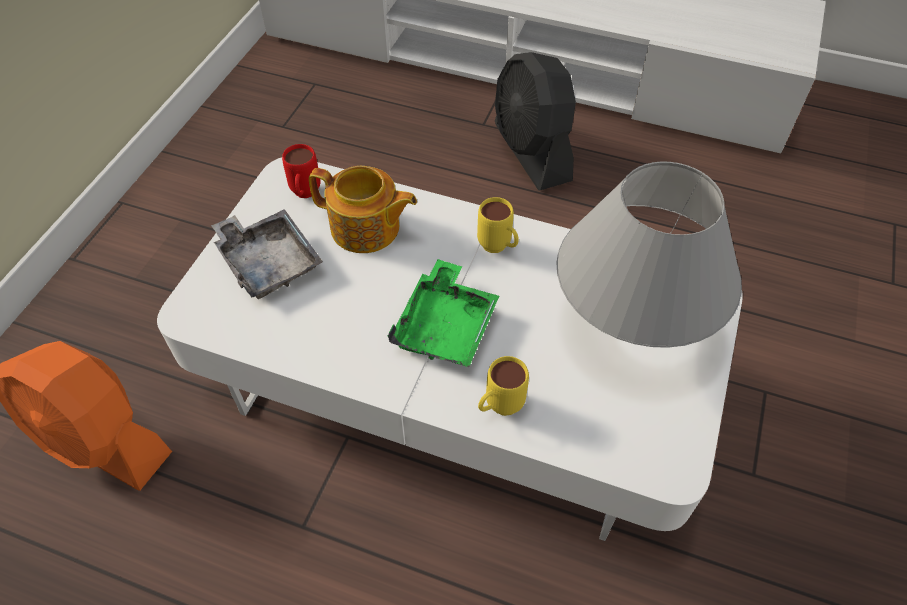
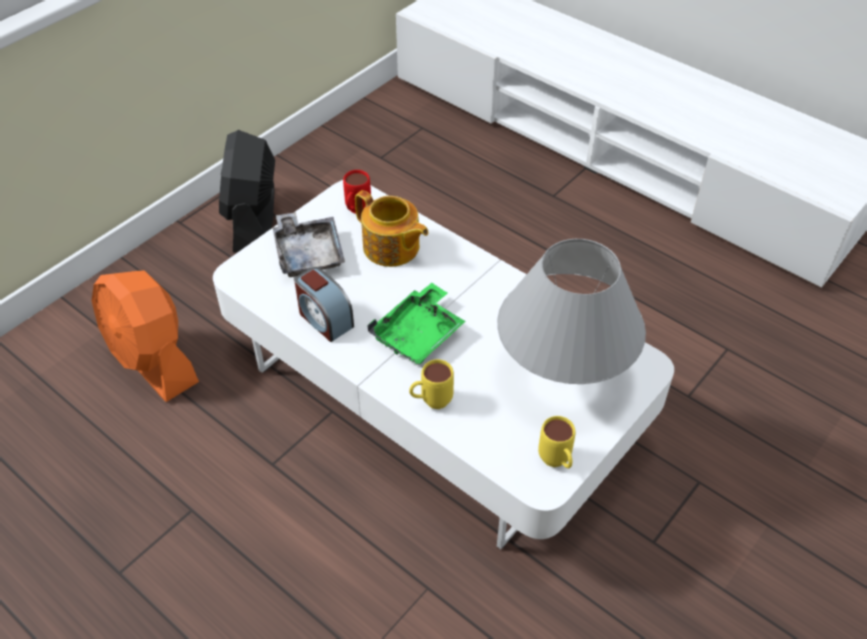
camera: 20 degrees right, 5 degrees down
yellow mug [477,197,519,253] -> yellow mug moved to [538,416,576,468]
black fan [495,52,576,190] -> black fan moved to [219,130,275,252]
none -> alarm clock [295,267,354,342]

